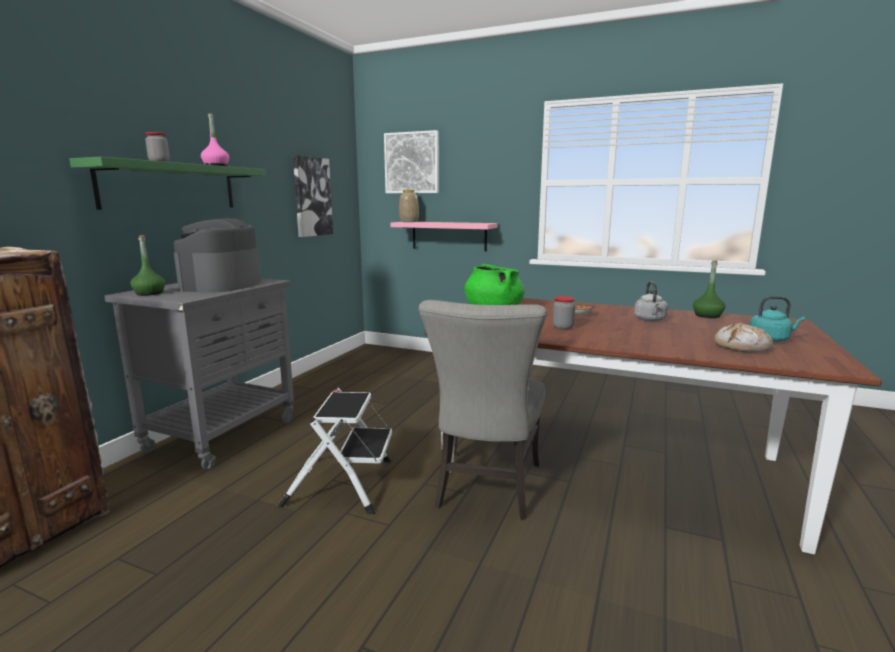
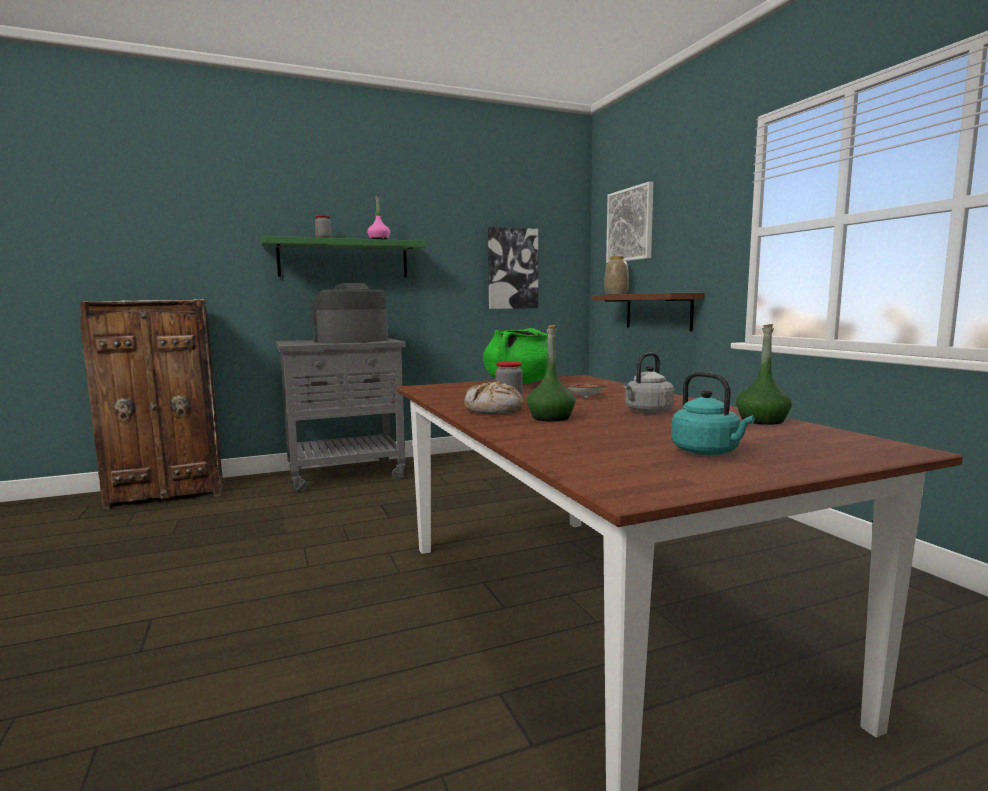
camera: 45 degrees right, 5 degrees down
green bottle [130,235,165,296] -> green bottle moved to [527,325,575,421]
step ladder [277,387,392,514] -> none
pink shelf [391,222,498,252] -> brown shelf [593,293,704,331]
grey chair [418,300,547,520] -> none
bread [714,323,773,352] -> bread moved to [464,381,524,414]

